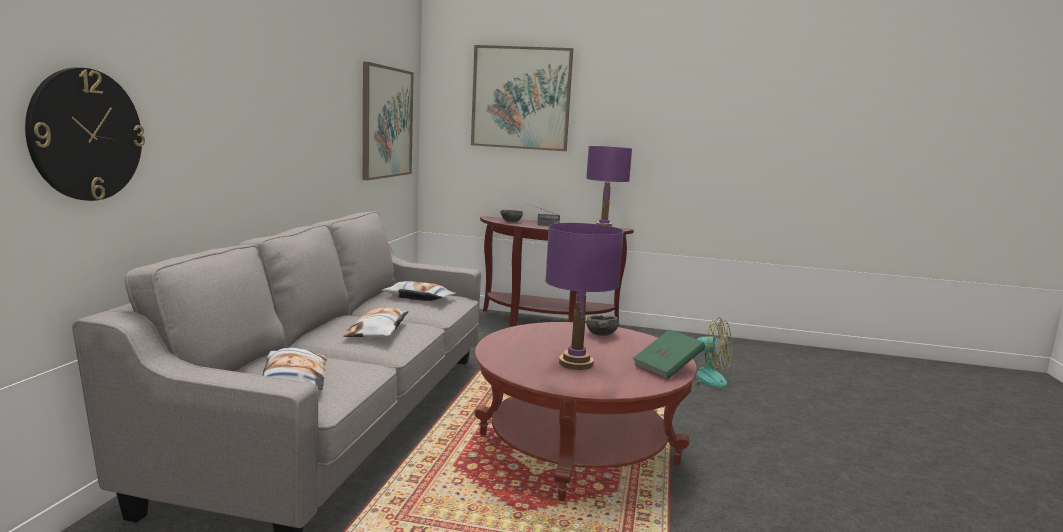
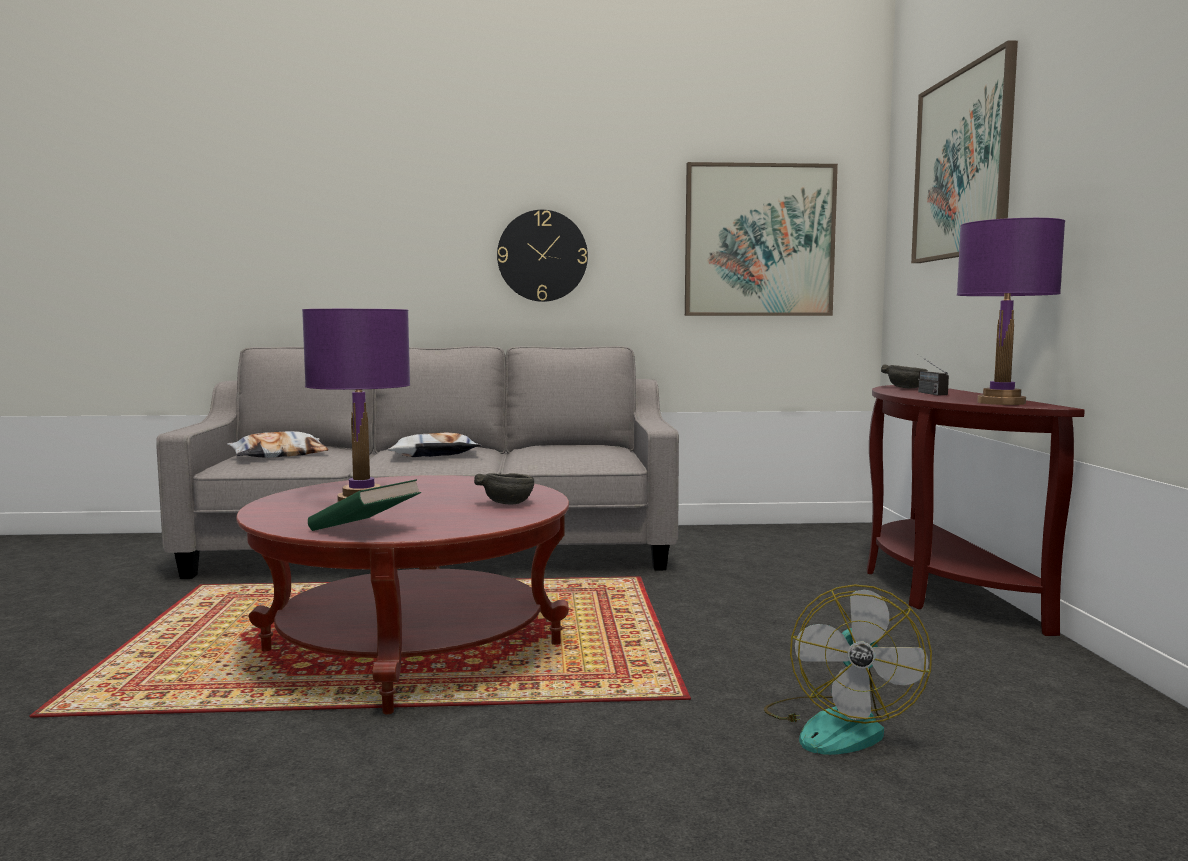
camera: 75 degrees right, 5 degrees down
wall clock [25,67,145,201] -> wall clock moved to [497,210,588,302]
pillow [381,281,457,301] -> none

